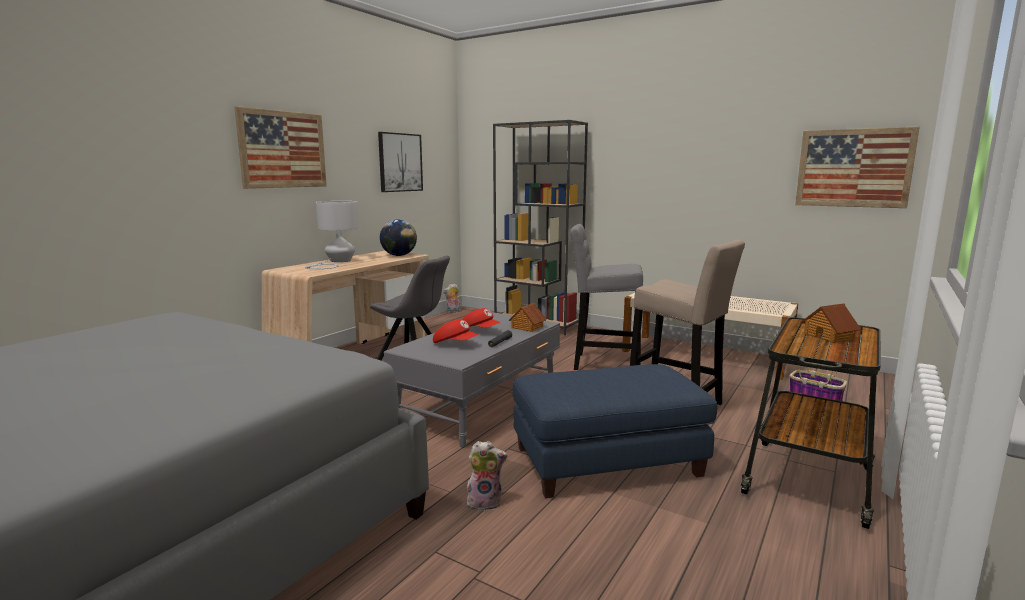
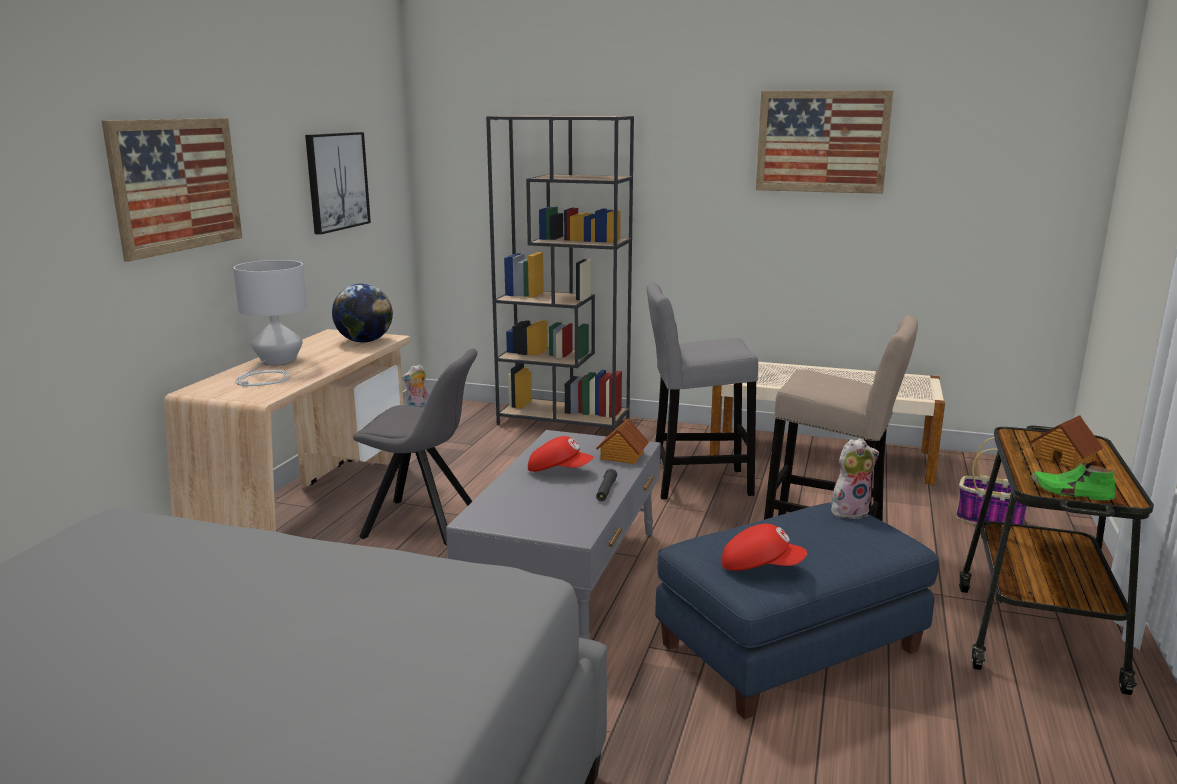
camera: 15 degrees left, 5 degrees up
red cap [433,319,478,343] -> red cap moved to [721,524,807,571]
plush toy [467,441,508,511] -> plush toy moved to [831,438,879,519]
picture [795,127,920,208] -> picture moved to [756,90,893,194]
none -> green shoe [1031,462,1115,500]

